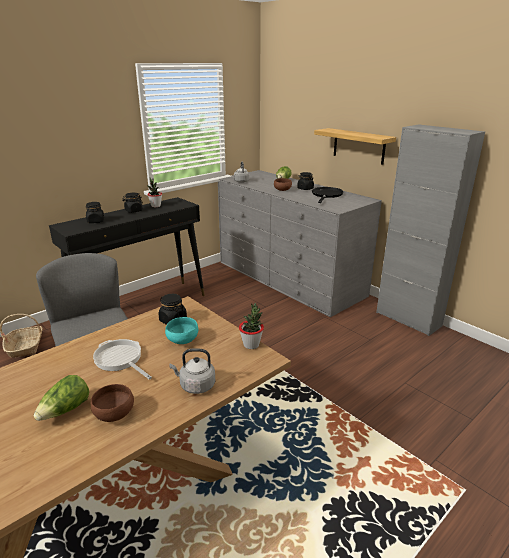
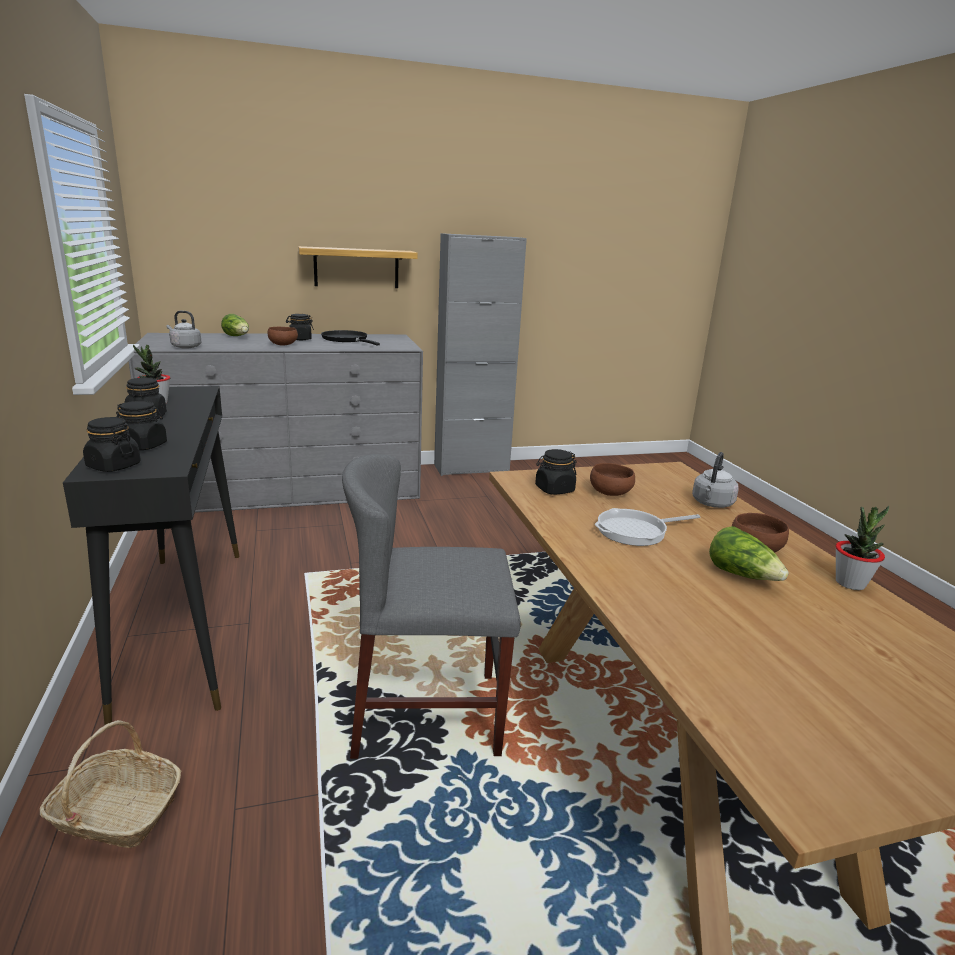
camera: 65 degrees left, 5 degrees down
turquoise bowl [165,317,198,344] -> brown bowl [590,463,635,496]
potted plant [239,303,264,349] -> potted plant moved to [836,506,889,590]
none -> black jar [83,417,141,472]

